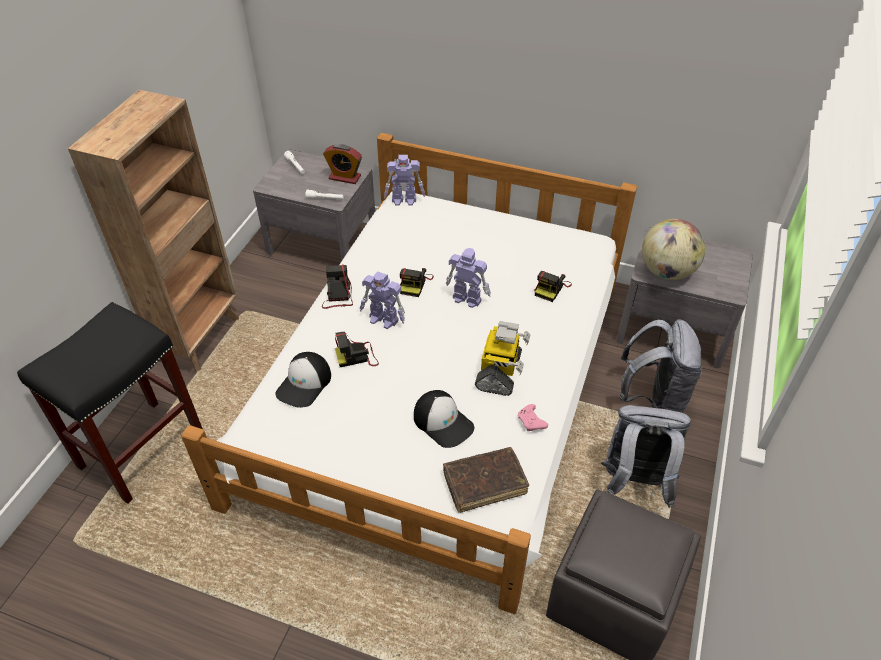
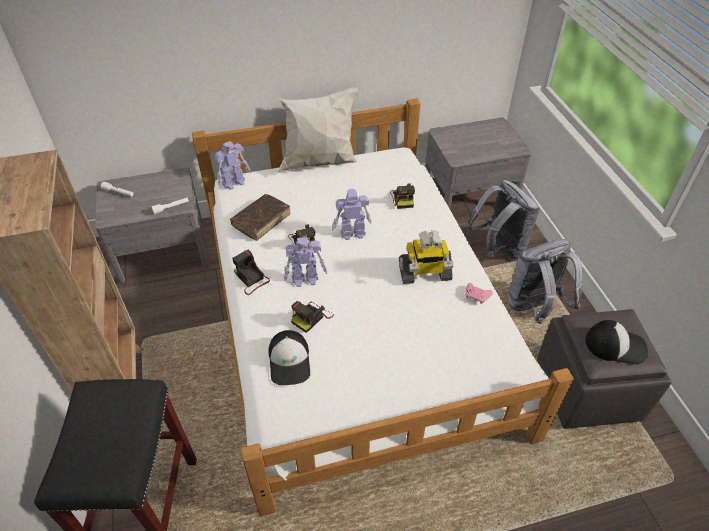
camera: 35 degrees left, 0 degrees up
alarm clock [323,144,362,184] -> none
cap [414,390,474,448] -> cap moved to [586,320,648,364]
brown book [443,447,529,513] -> brown book moved to [230,194,291,241]
toy robot [475,321,530,396] -> toy robot turned 105 degrees clockwise [399,230,453,284]
globe [642,219,705,280] -> none
none -> white pillow [277,87,359,172]

